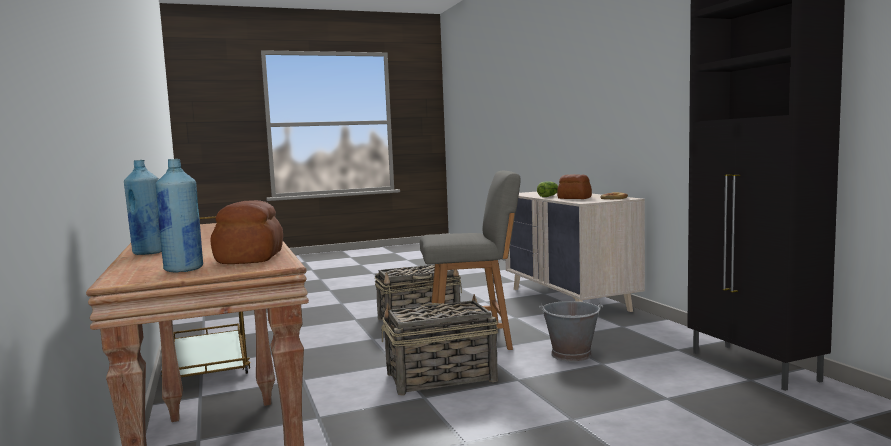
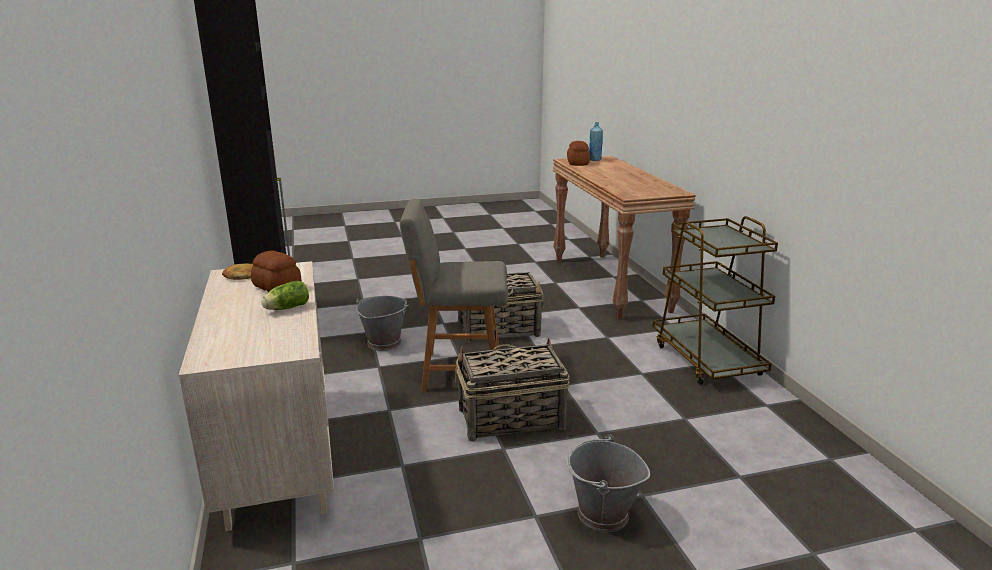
camera: 175 degrees left, 15 degrees up
blue bottle [124,160,162,255] -> none
none -> grey bucket [567,435,650,532]

